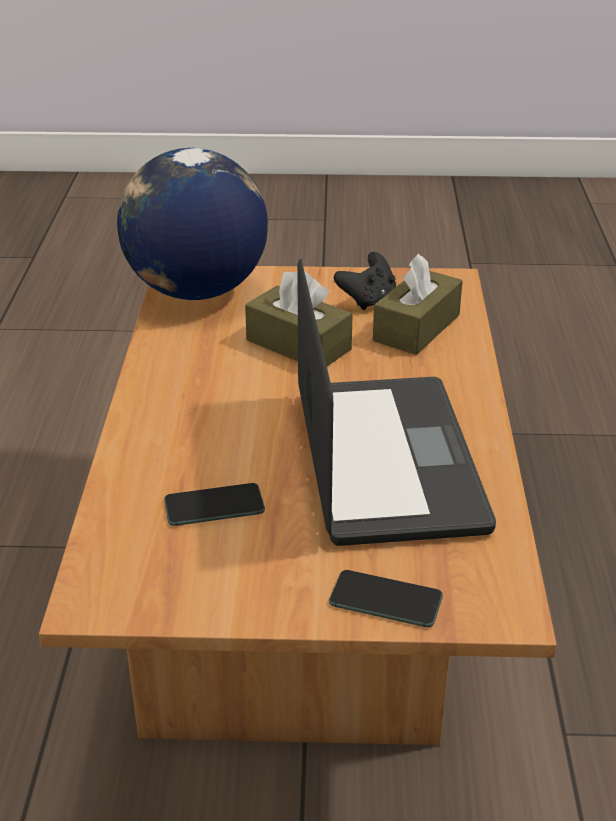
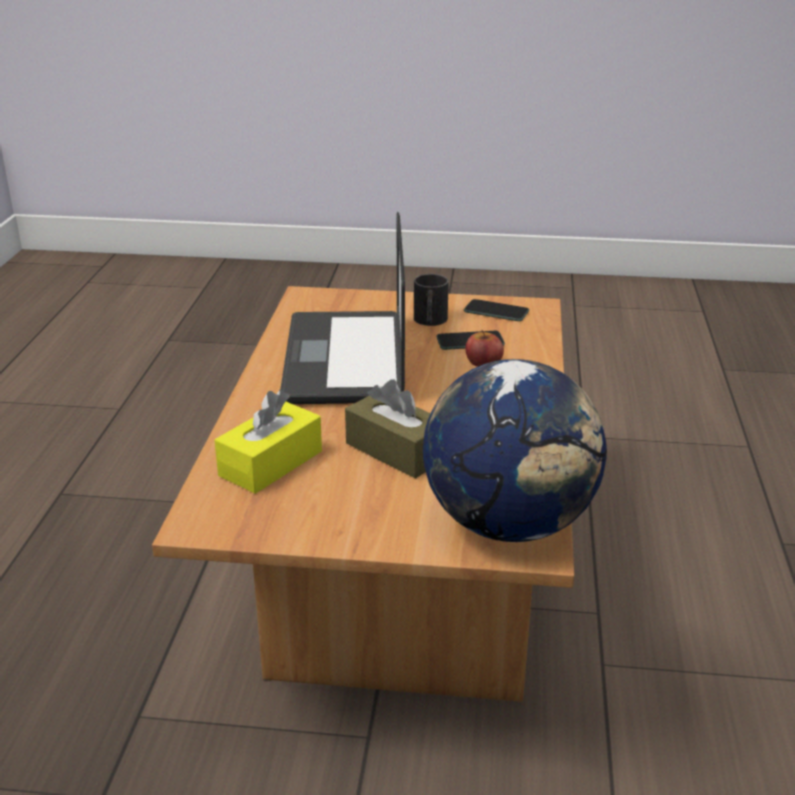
camera: 175 degrees left, 5 degrees down
phone [329,570,443,627] -> phone moved to [464,299,529,321]
black game controller [334,252,396,310] -> none
brown tissue box [373,254,463,355] -> yellow tissue box [214,390,322,494]
none -> black mug [414,274,449,326]
none -> apple [465,330,504,367]

